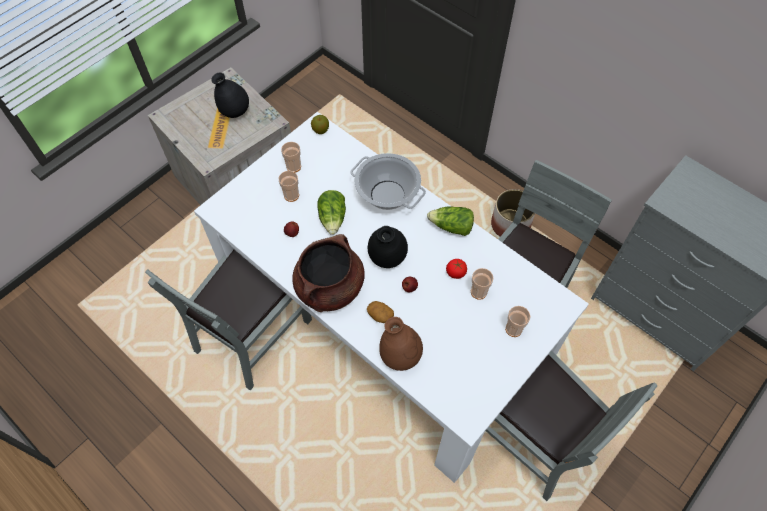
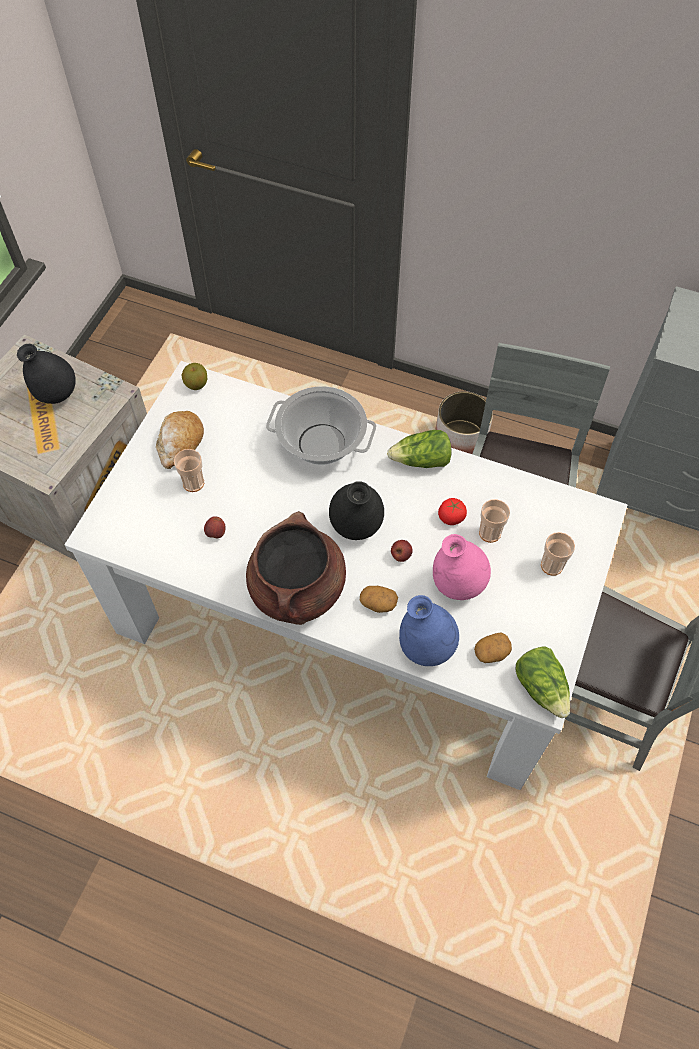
camera: 20 degrees left, 0 degrees up
grey chair [145,250,312,390] -> none
cup [281,142,301,173] -> bread [156,411,204,469]
lettuce [317,190,346,235] -> lettuce moved to [515,646,570,718]
brown vase [379,317,423,371] -> blue vase [399,595,459,666]
none -> pink vase [433,534,491,600]
none -> potato [474,633,512,663]

